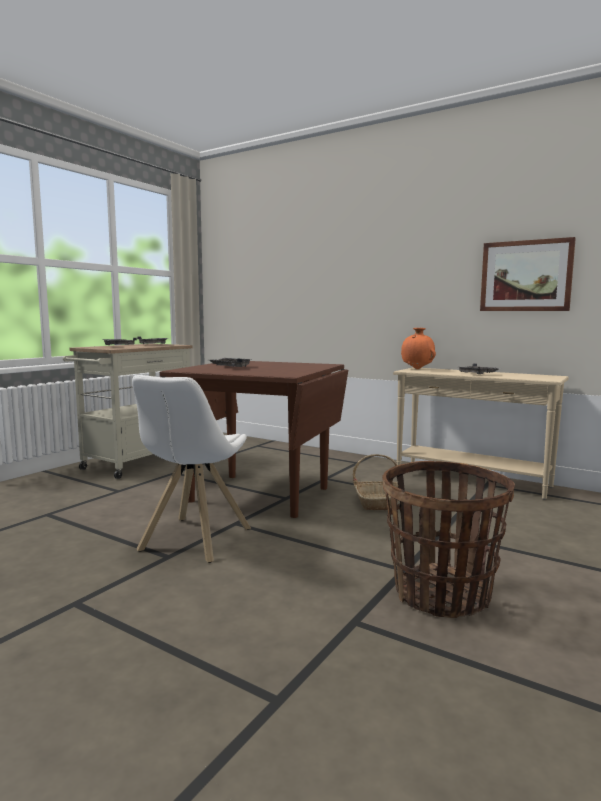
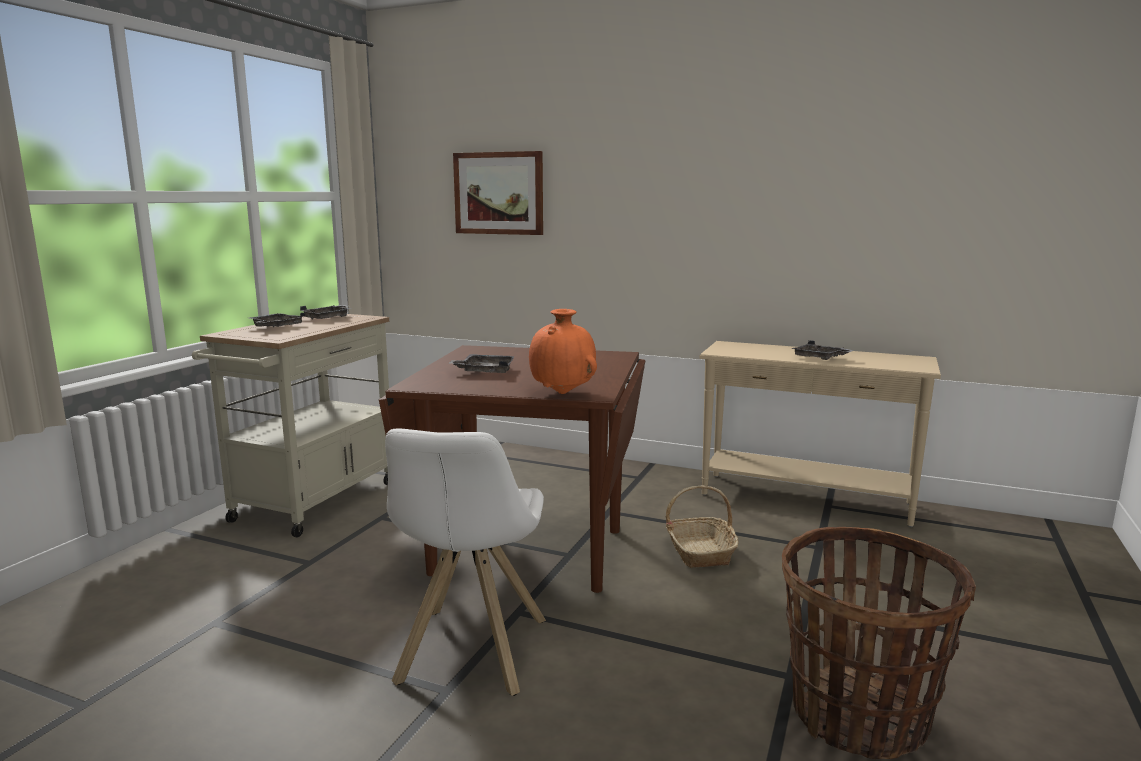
camera: 10 degrees left, 5 degrees up
orange vase [401,328,436,369] -> orange vase moved to [529,309,597,394]
picture [480,237,576,311] -> picture moved to [453,151,543,235]

